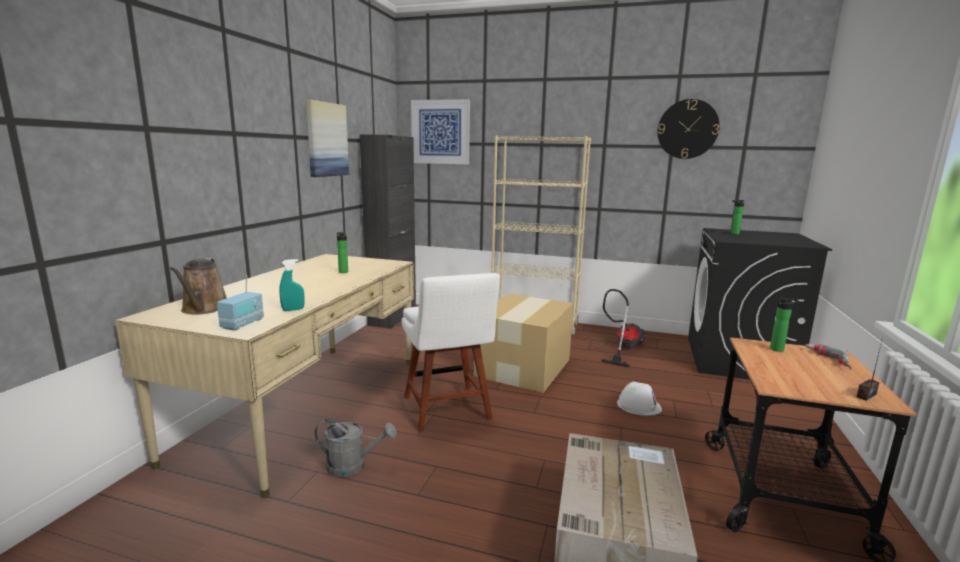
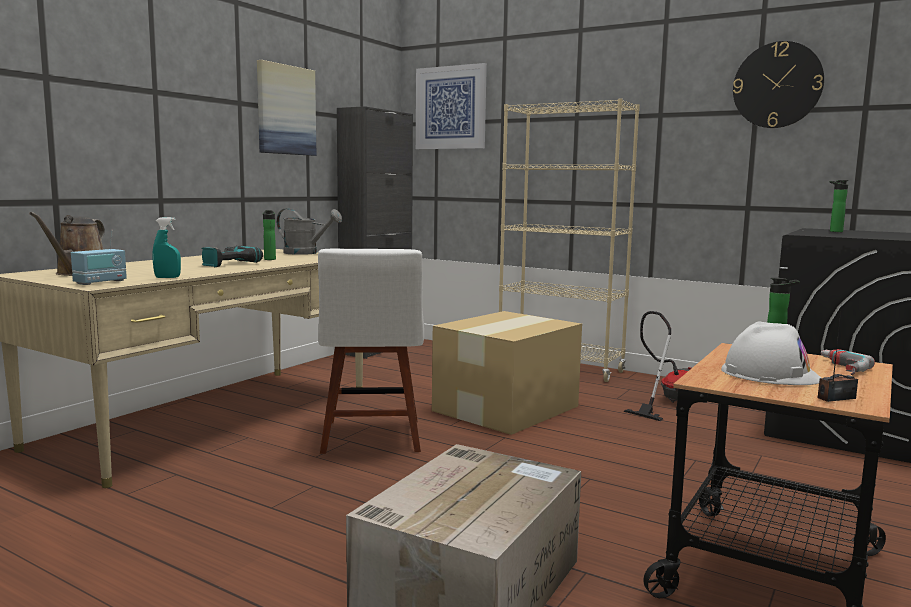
camera: 15 degrees right, 5 degrees down
grey watering can [314,419,397,477] -> grey watering can moved to [277,209,342,255]
white hard hat [617,381,662,416] -> white hard hat moved to [721,321,821,385]
none -> power drill [202,246,263,267]

